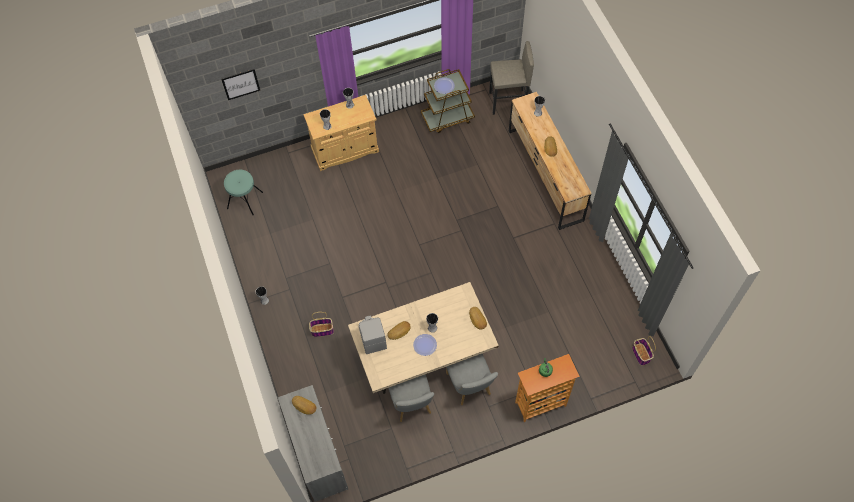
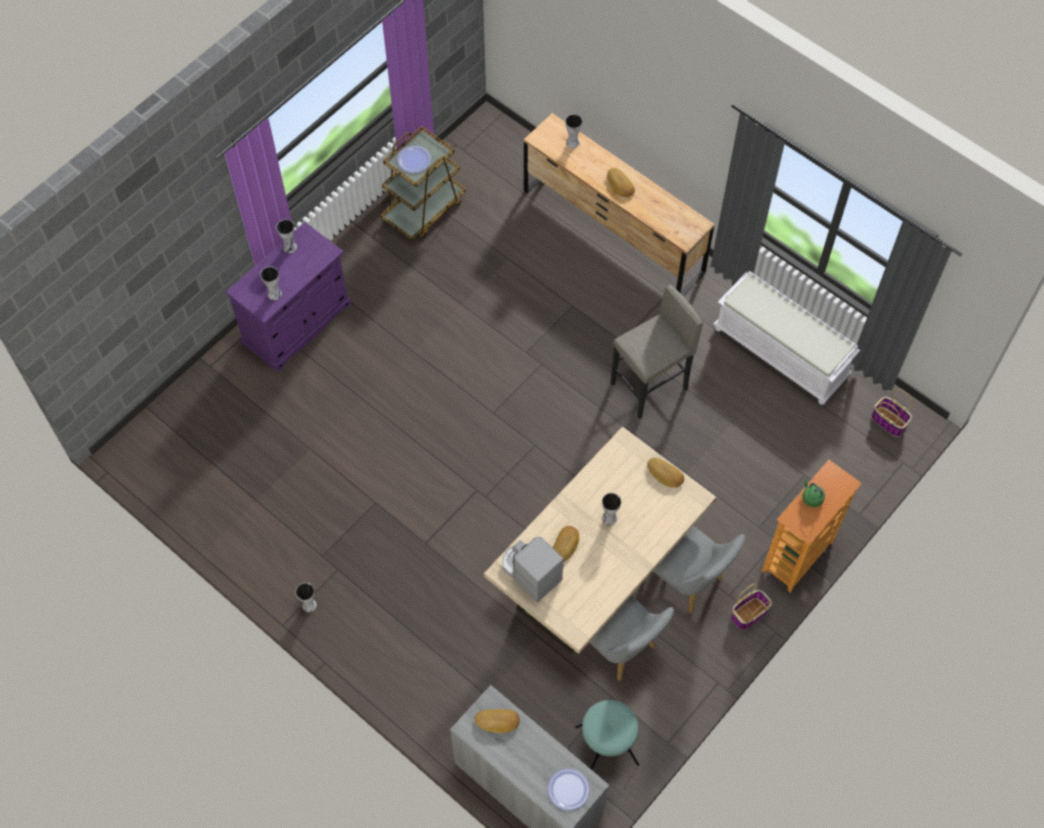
camera: 30 degrees left, 0 degrees up
picture [221,69,260,100] -> none
turquoise stool [224,170,263,215] -> turquoise stool moved to [575,700,639,770]
beige cabinet [303,95,379,171] -> purple cabinet [226,222,351,372]
basket [309,312,334,337] -> basket moved to [731,583,772,630]
plate [413,334,437,356] -> plate moved to [548,769,590,810]
grey stool [489,41,534,115] -> grey stool moved to [610,285,703,419]
none -> white bench [713,271,860,405]

